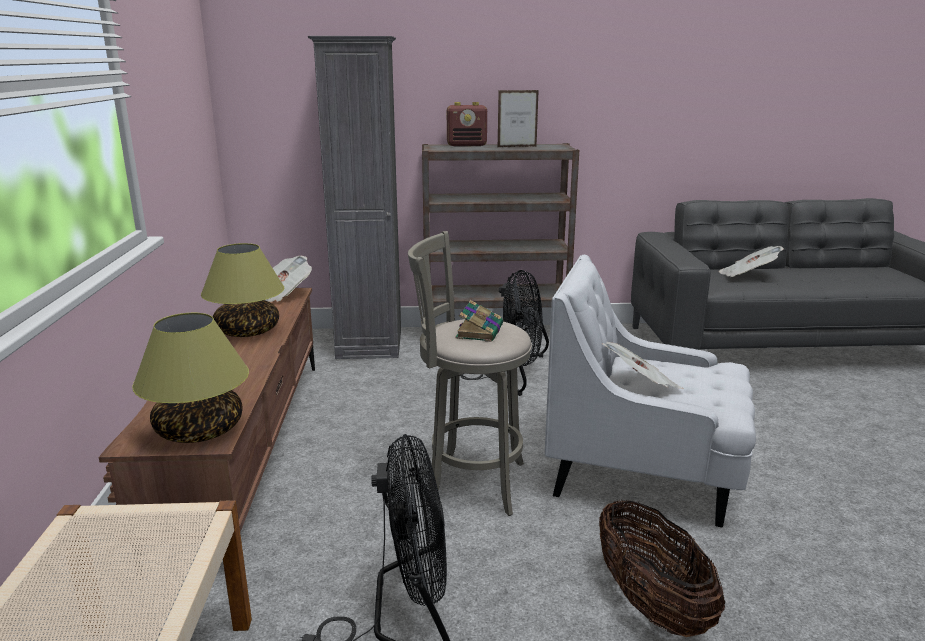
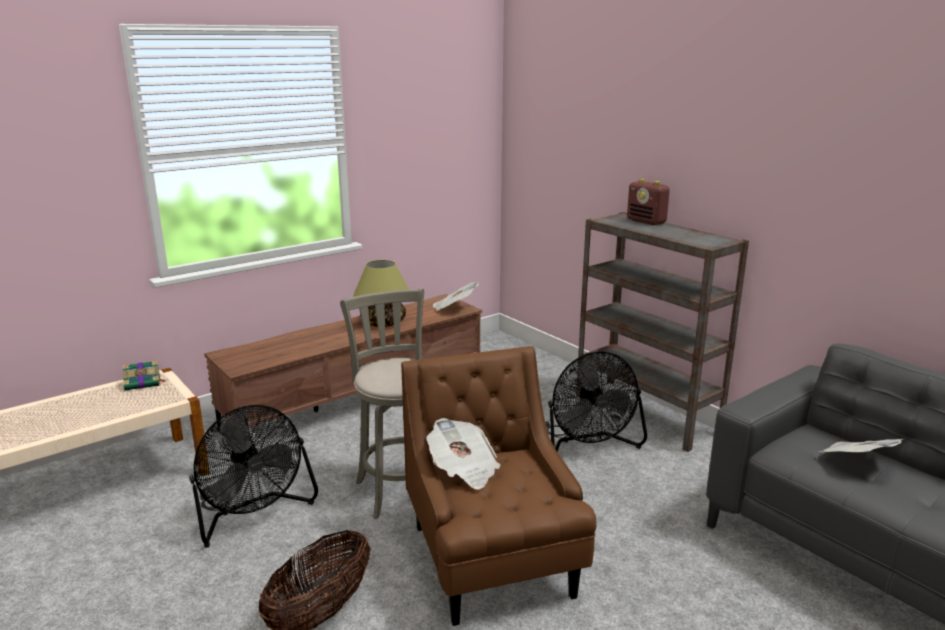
camera: 55 degrees right, 0 degrees up
table lamp [132,313,249,443] -> none
grey cabinet [308,36,401,359] -> none
book [455,300,503,342] -> book moved to [123,360,166,391]
picture frame [498,90,539,147] -> none
white armchair [545,255,756,528] -> brown armchair [401,346,596,626]

